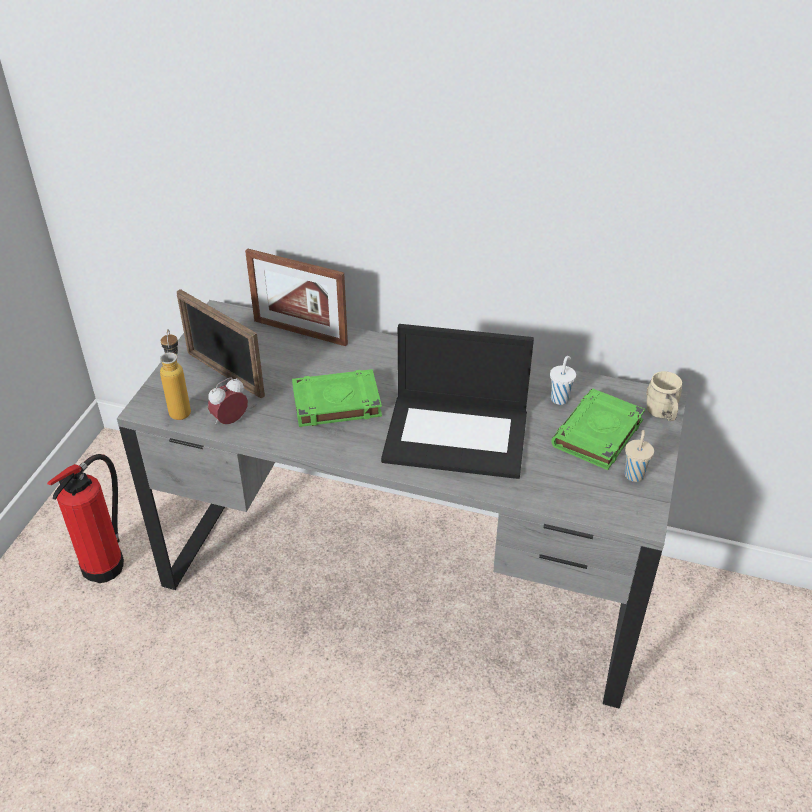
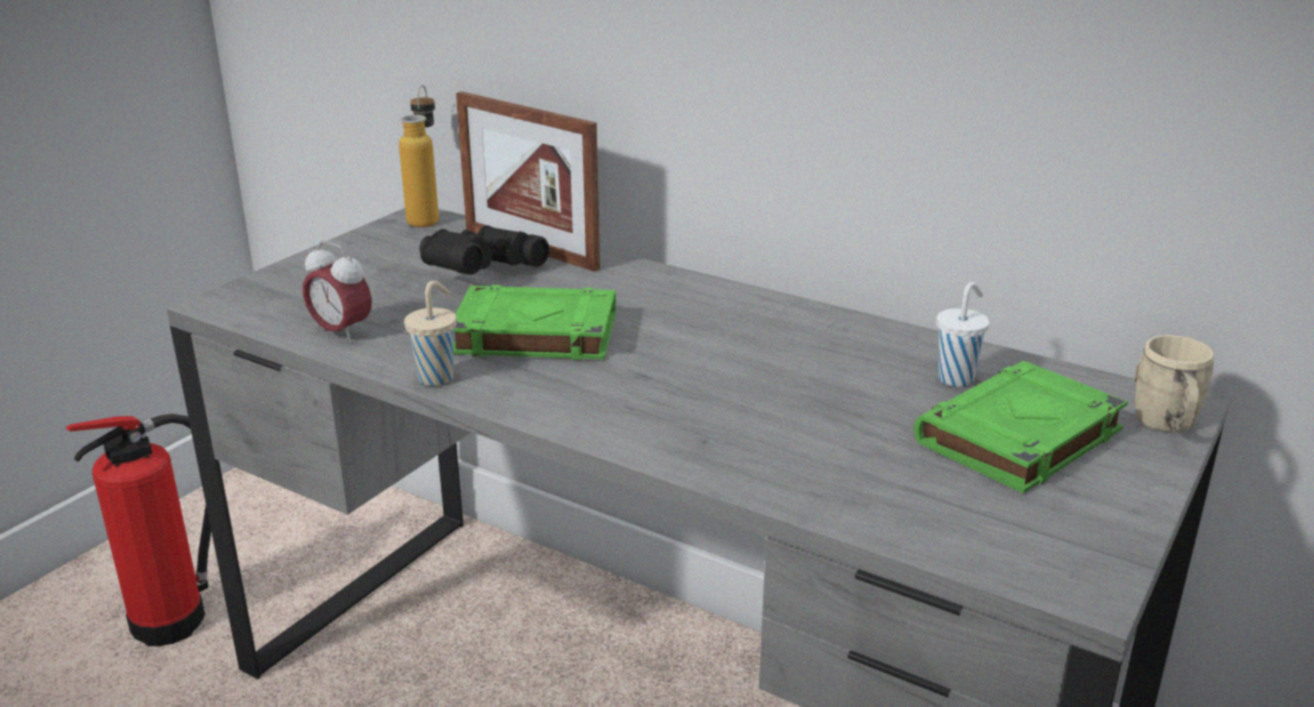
camera: 15 degrees right, 15 degrees down
bottle [160,329,191,420] -> bottle moved to [399,85,439,227]
picture frame [177,289,265,399] -> none
alarm clock [208,377,248,424] -> alarm clock turned 120 degrees counterclockwise [303,241,372,343]
laptop [381,324,534,479] -> none
beige cup [625,430,654,482] -> beige cup moved to [404,281,457,386]
none -> black binoculars [419,226,550,275]

